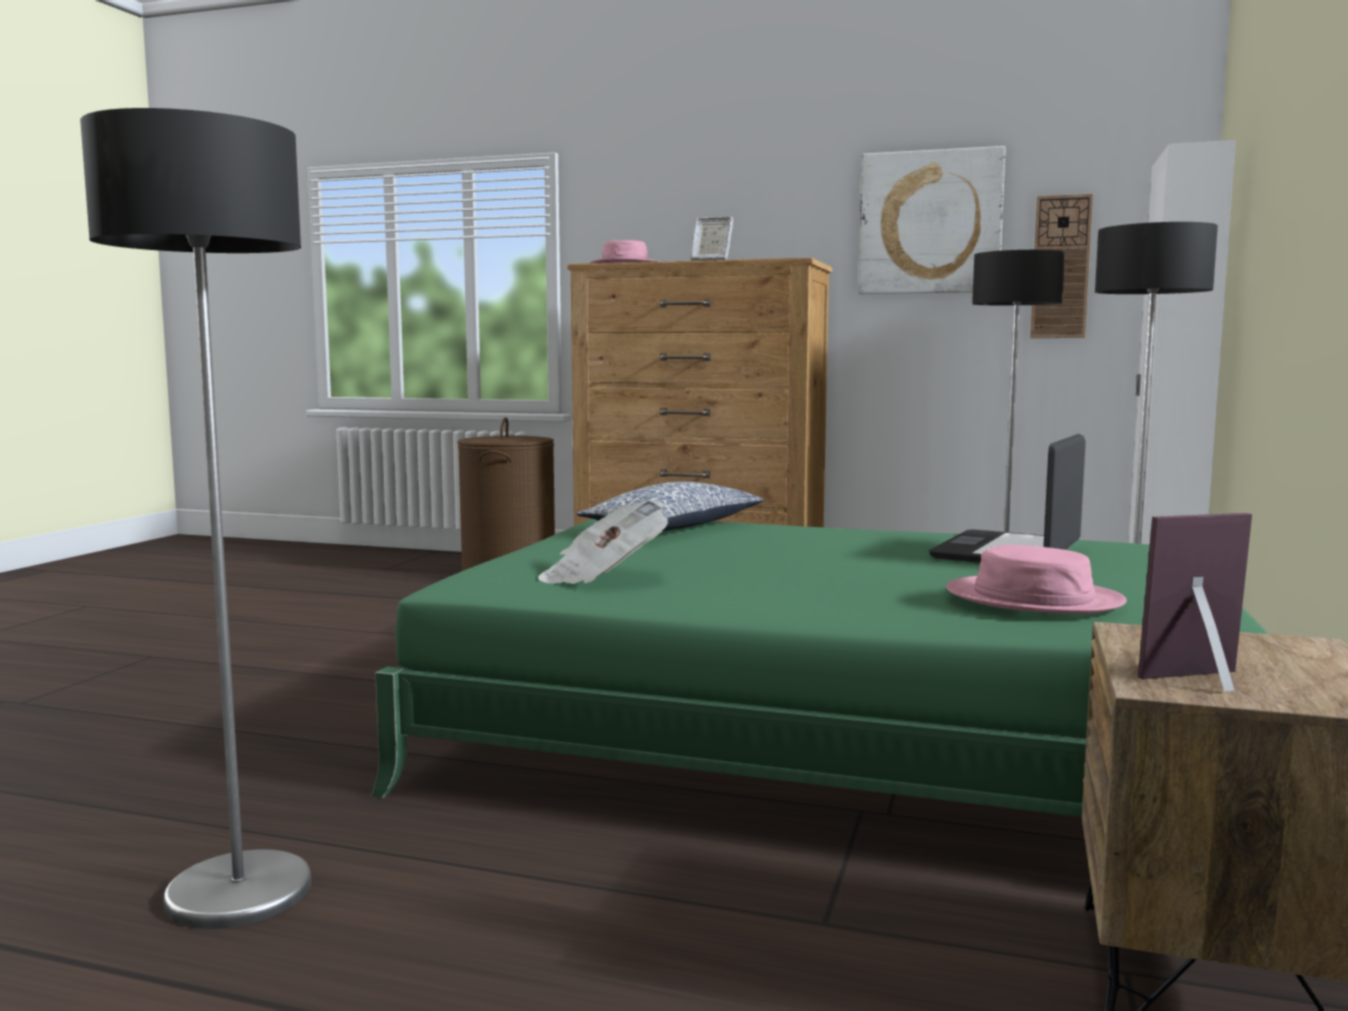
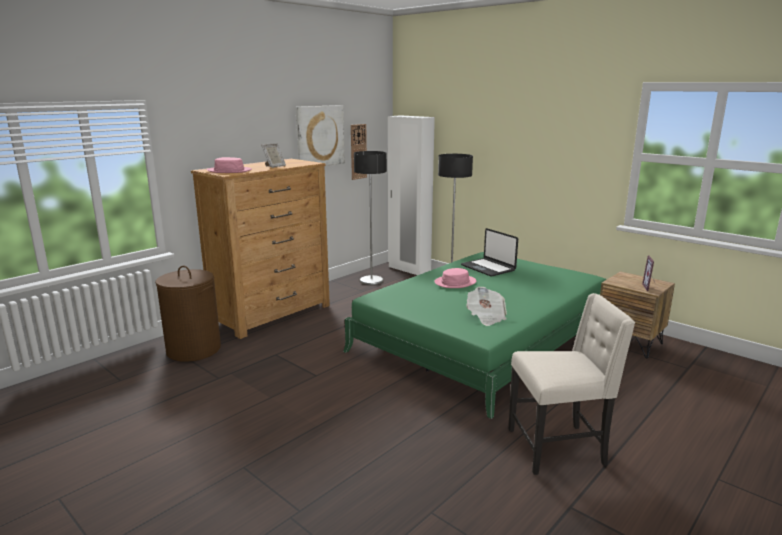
camera: 65 degrees left, 10 degrees up
floor lamp [80,108,311,929] -> beige chair [508,293,635,475]
pillow [577,482,764,531] -> none
pink hat [946,545,1127,614] -> pink hat moved to [434,268,476,288]

